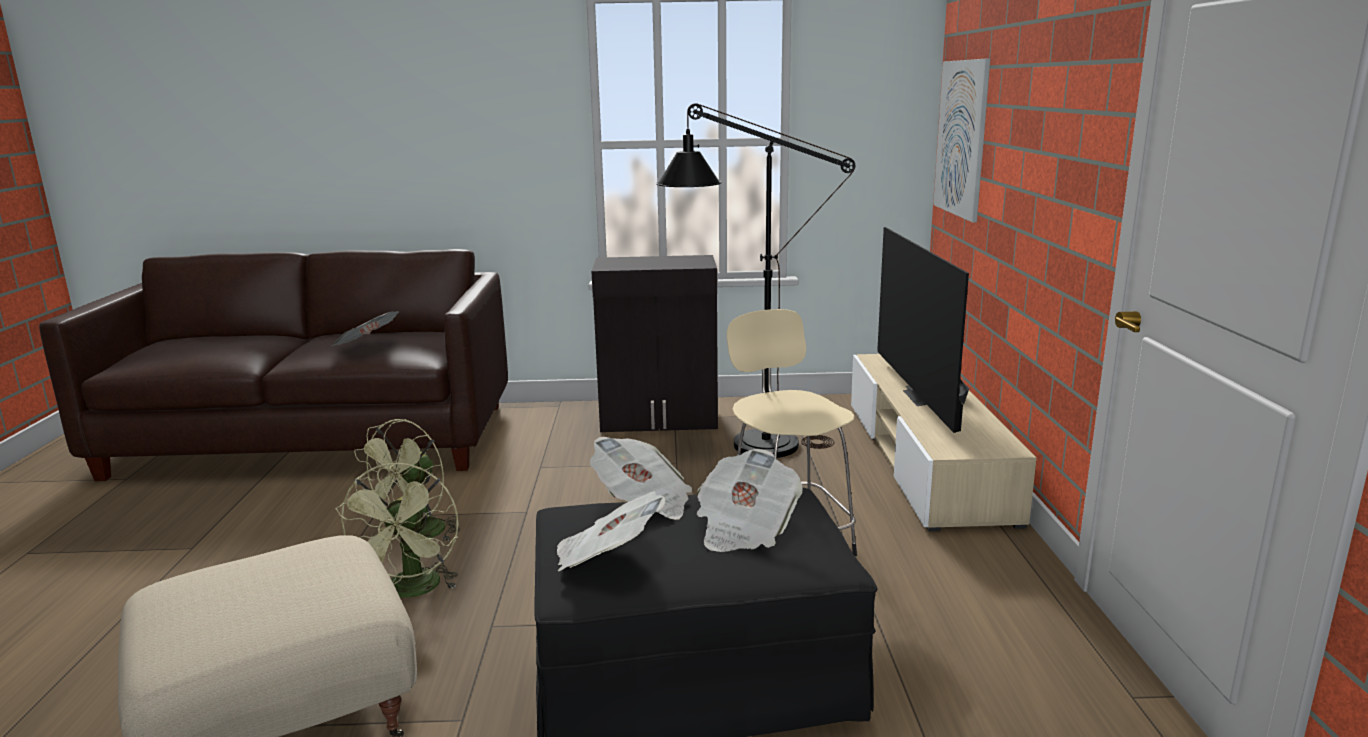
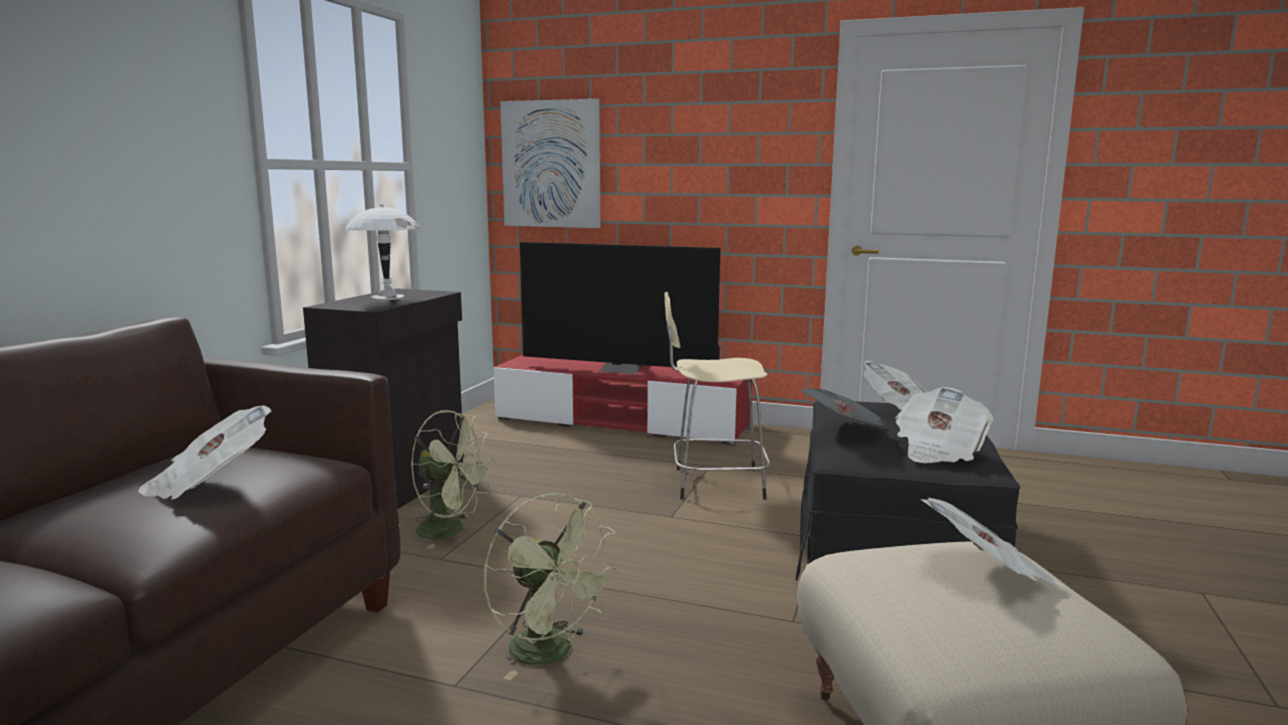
camera: 70 degrees left, 5 degrees down
green fan [335,462,458,597] -> green fan moved to [411,410,495,549]
black floor lamp [656,103,855,458] -> none
beige tv stand [851,354,1037,531] -> red tv stand [494,355,752,445]
none -> white table lamp [345,203,420,300]
none -> newspaper [921,498,1064,586]

